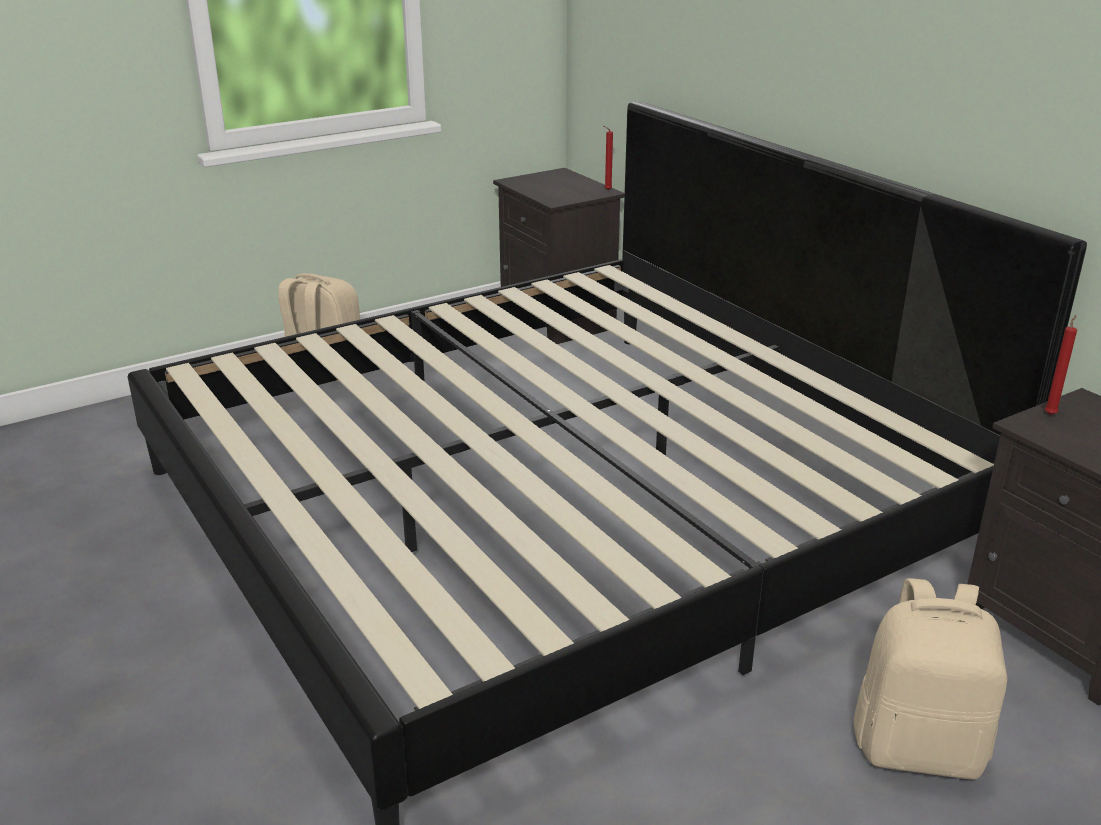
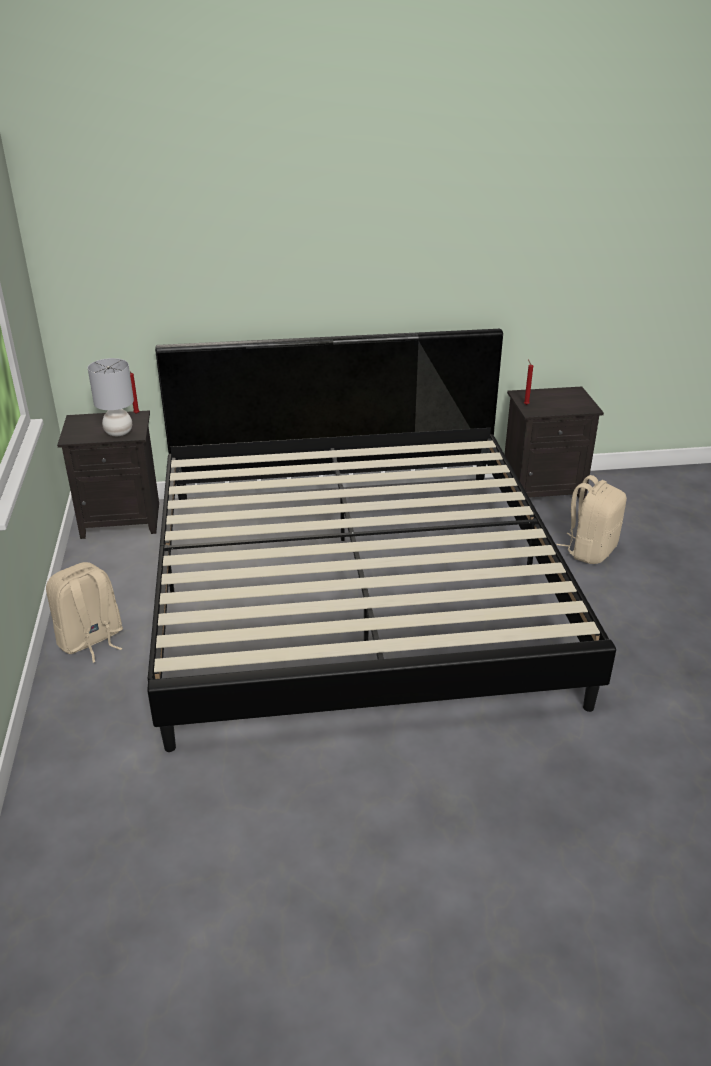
camera: 65 degrees left, 5 degrees up
none -> grey table lamp [88,358,134,436]

